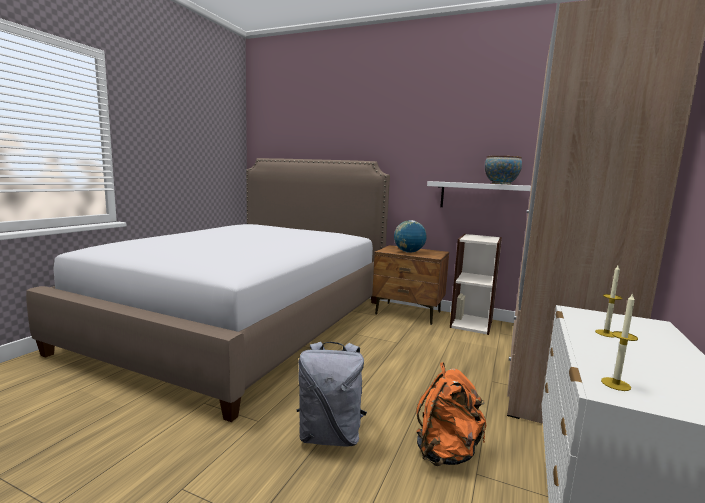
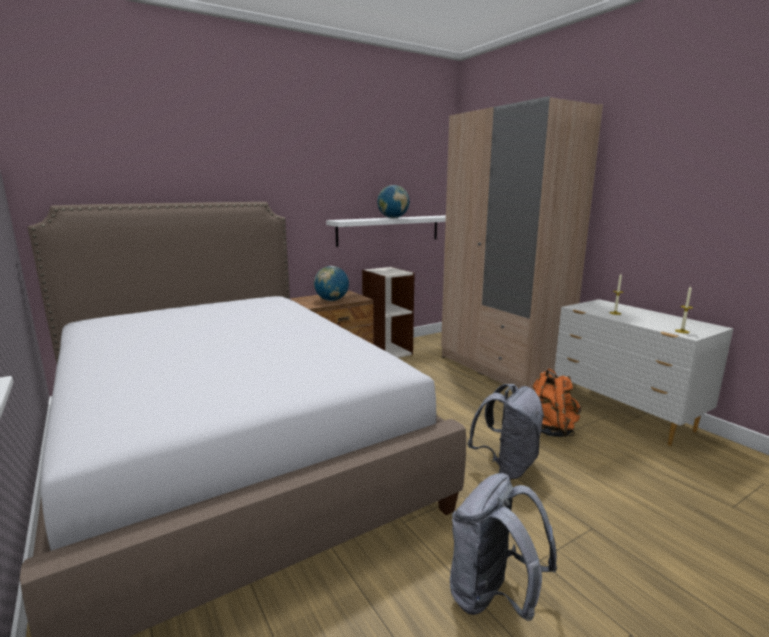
camera: 55 degrees left, 5 degrees up
bowl [485,156,522,185] -> globe [377,185,410,218]
none -> grey backpack [450,473,557,621]

